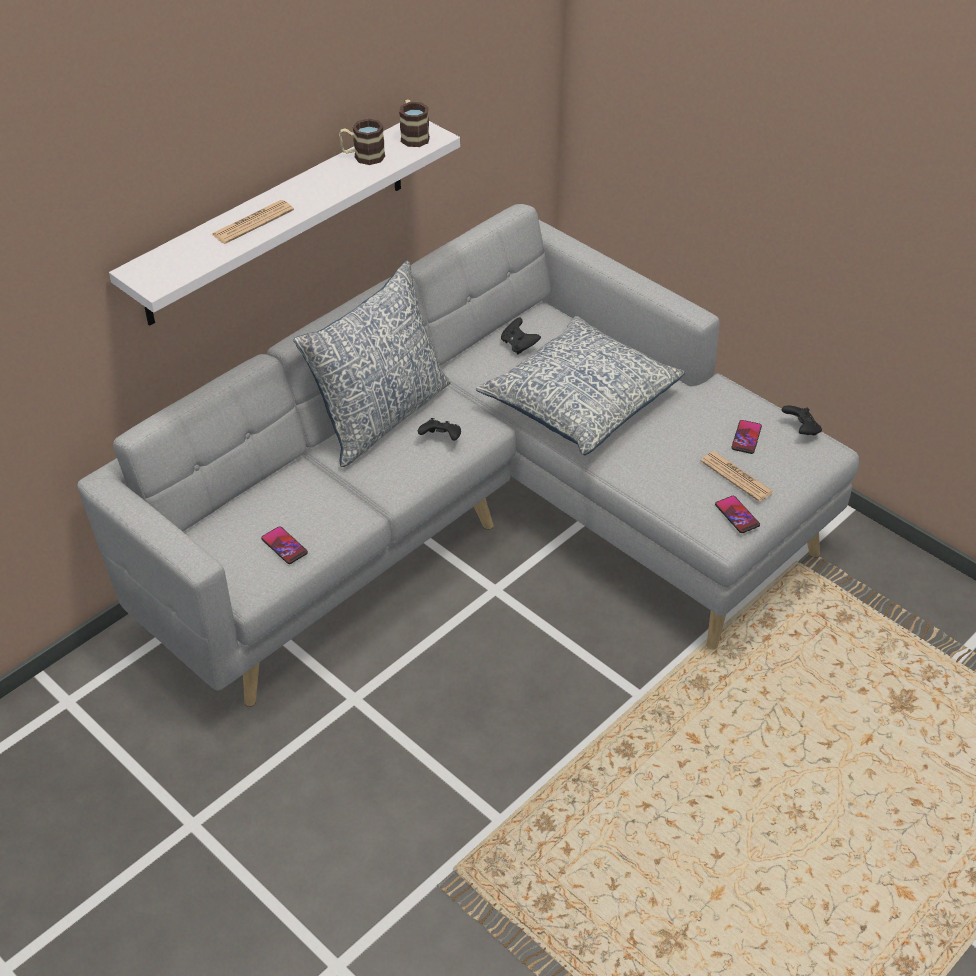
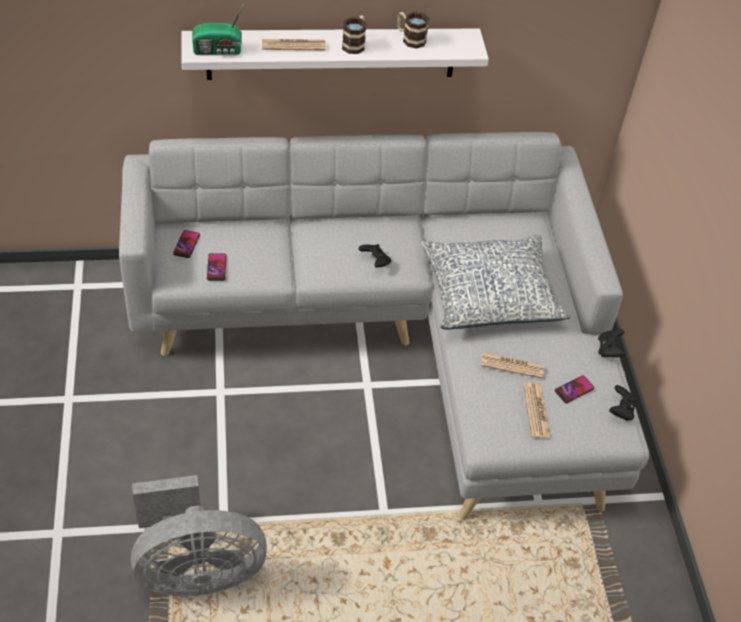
camera: 35 degrees right, 5 degrees up
pillow [293,261,451,467] -> none
mug [399,99,430,147] -> mug moved to [342,15,366,54]
black game controller [501,318,541,354] -> black game controller moved to [598,329,625,357]
phone [715,496,760,533] -> phone moved to [173,230,200,258]
none -> grey fan [131,475,267,596]
none -> radio [192,4,244,55]
none -> newspaper [481,352,545,379]

